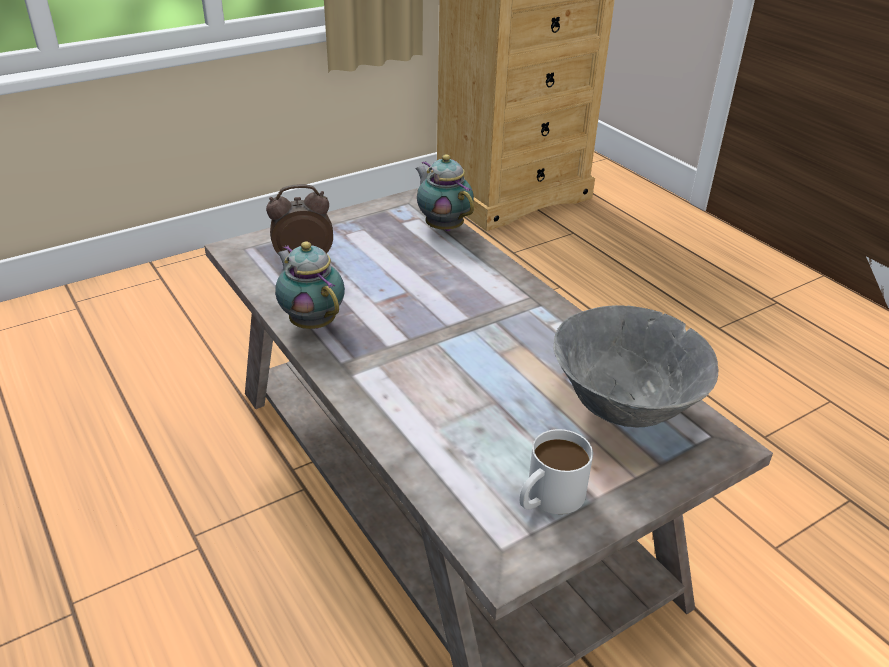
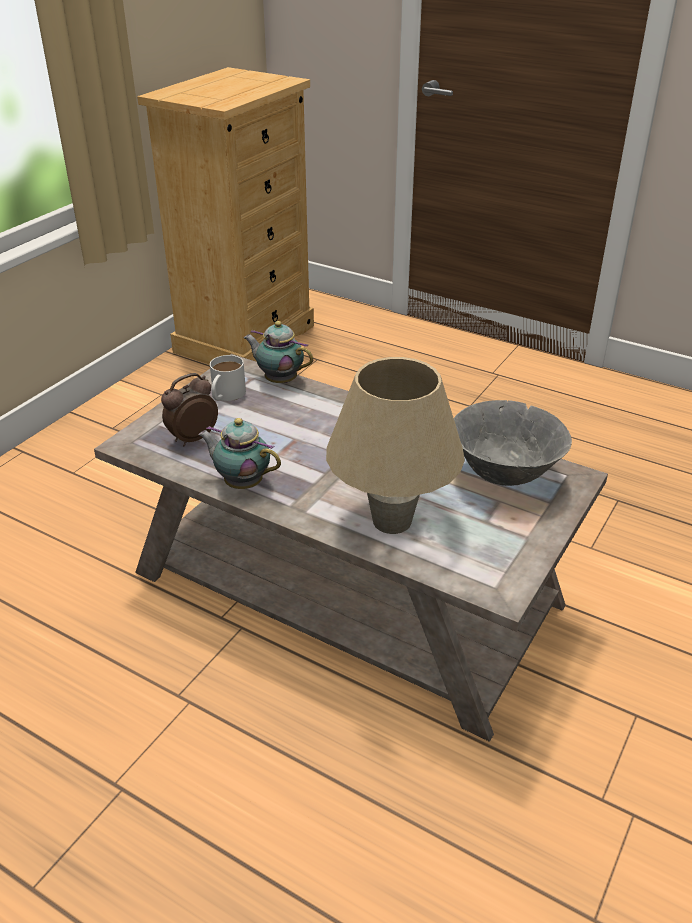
camera: 25 degrees left, 0 degrees up
white mug [520,429,593,514] -> white mug moved to [210,355,246,401]
none -> beige table lamp [326,357,465,534]

